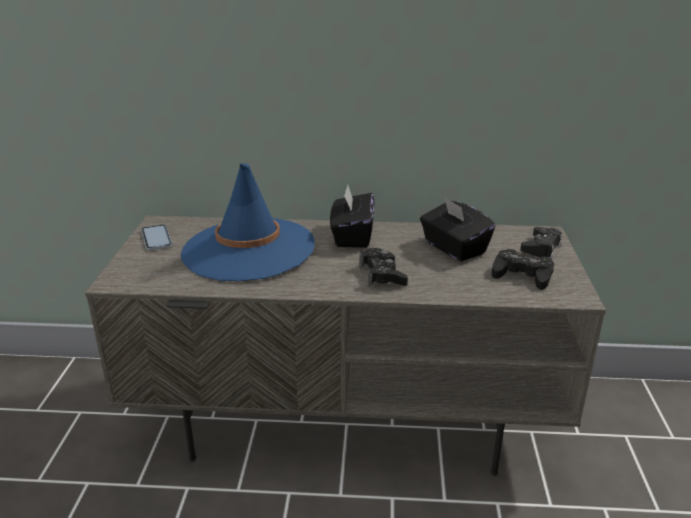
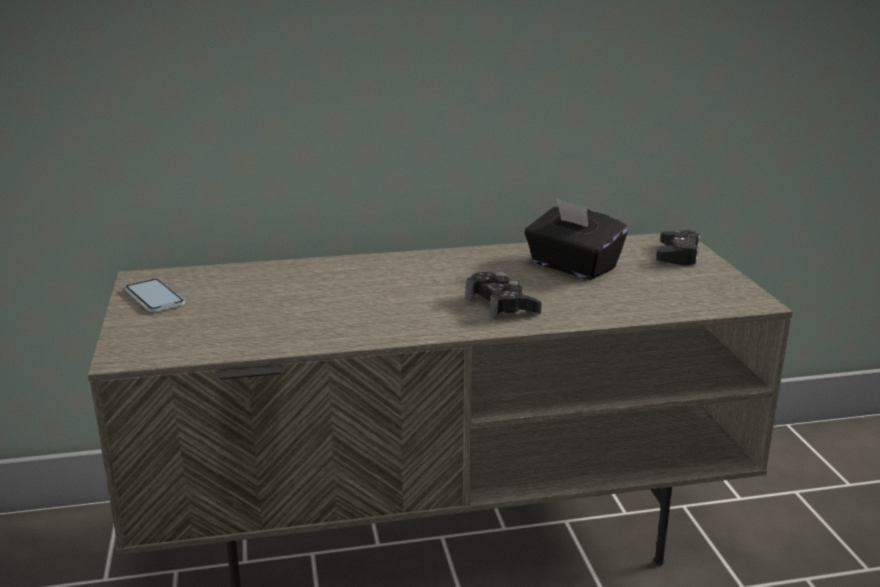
camera: 15 degrees left, 5 degrees down
blue hat [181,163,314,282] -> none
black tissue box [330,185,375,248] -> none
black game controller [492,249,554,290] -> none

